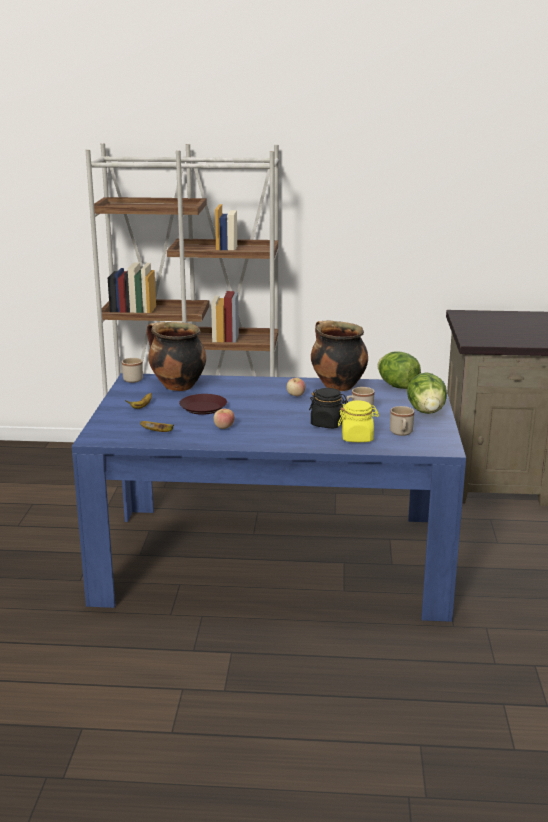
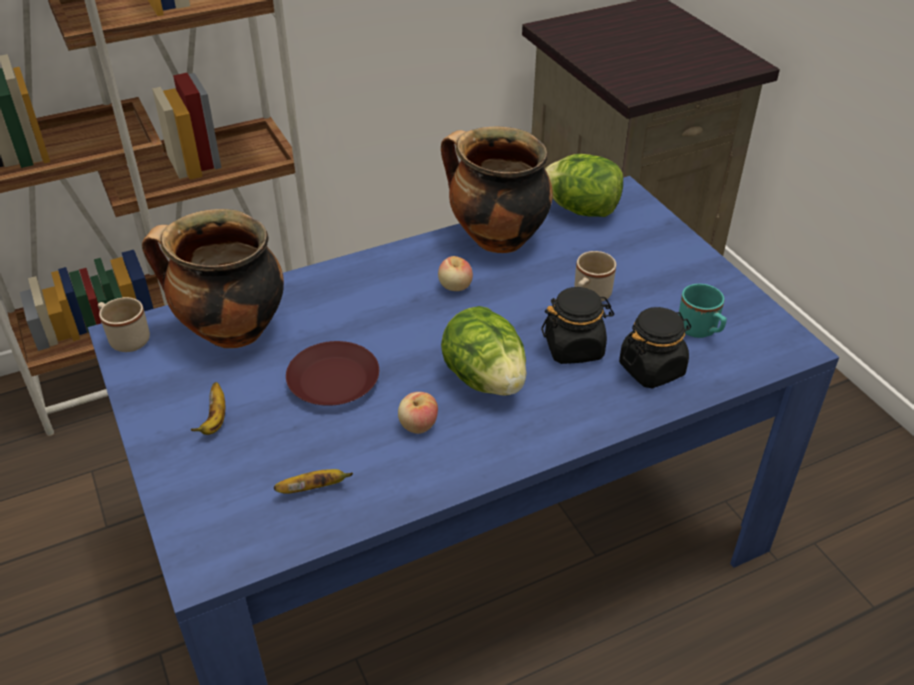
camera: 30 degrees left, 20 degrees up
yellow jar [338,401,379,442] -> black jar [619,307,691,389]
beige mug [390,406,414,436] -> turquoise mug [678,284,727,338]
lettuce [407,372,447,414] -> lettuce moved to [441,306,527,396]

